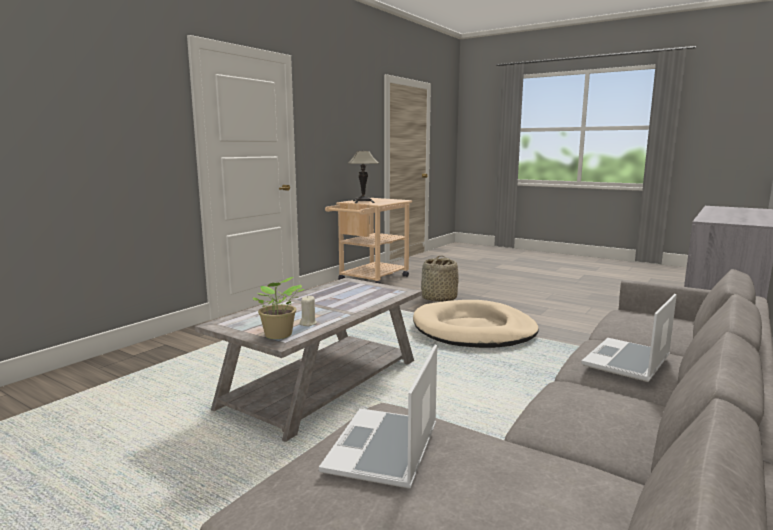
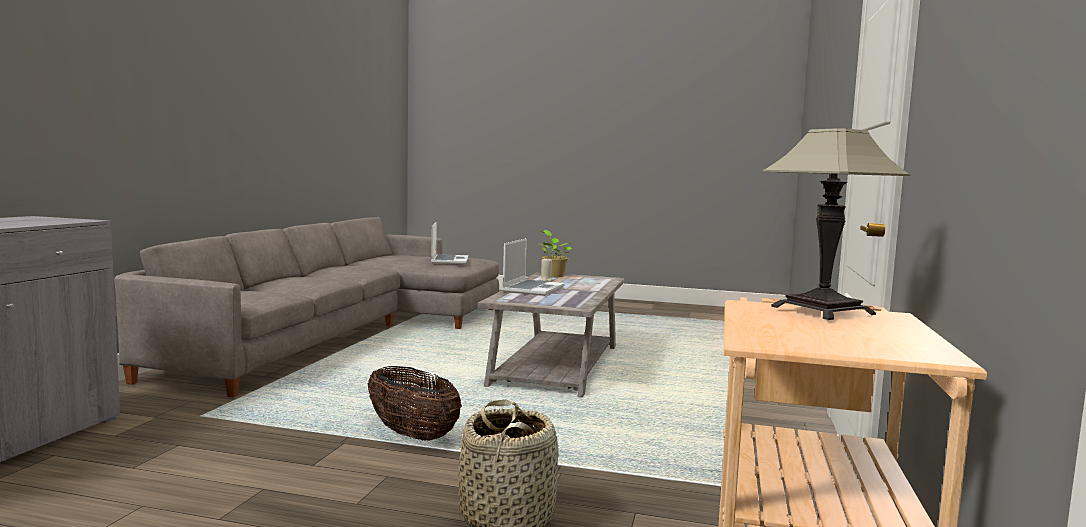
camera: 160 degrees right, 5 degrees down
beige dog bed [413,300,539,348] -> basket [368,366,462,441]
laptop [581,294,677,382] -> laptop moved to [502,238,564,296]

